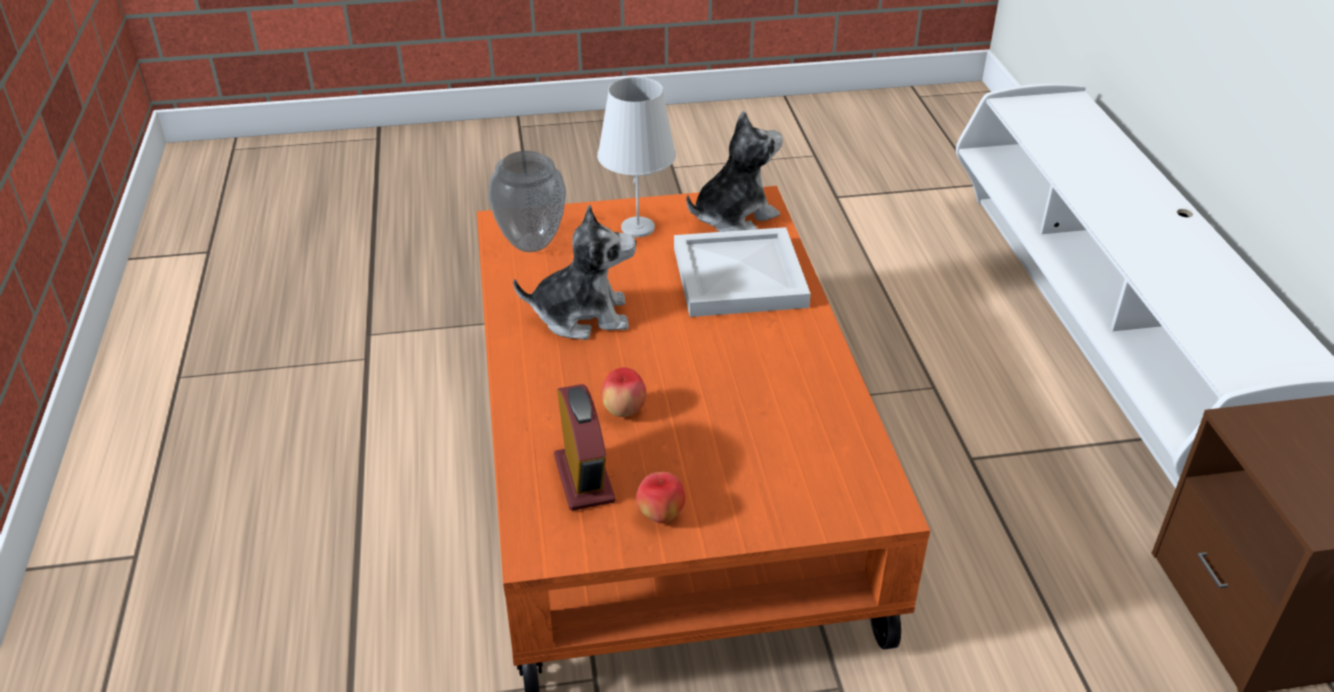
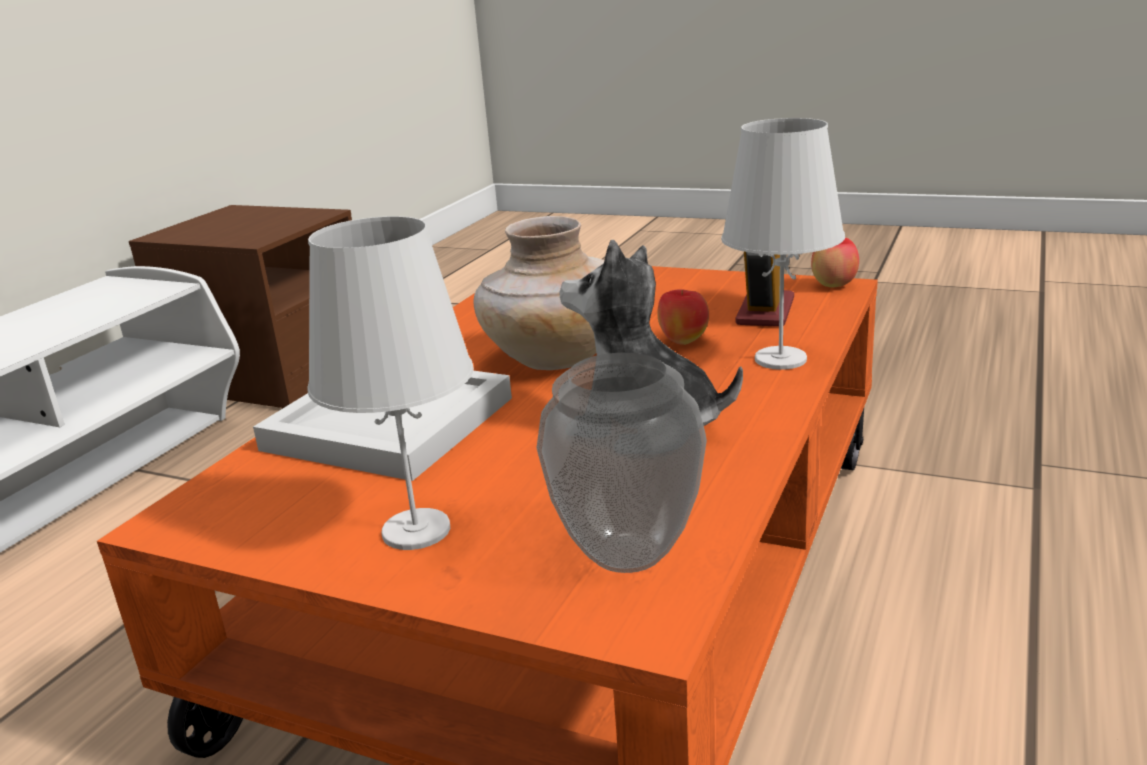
camera: 145 degrees left, 15 degrees down
apple [636,472,685,523] -> apple moved to [811,237,859,287]
plush toy [687,111,783,232] -> none
none -> beige vase [473,216,604,370]
none -> white table lamp [721,118,845,370]

